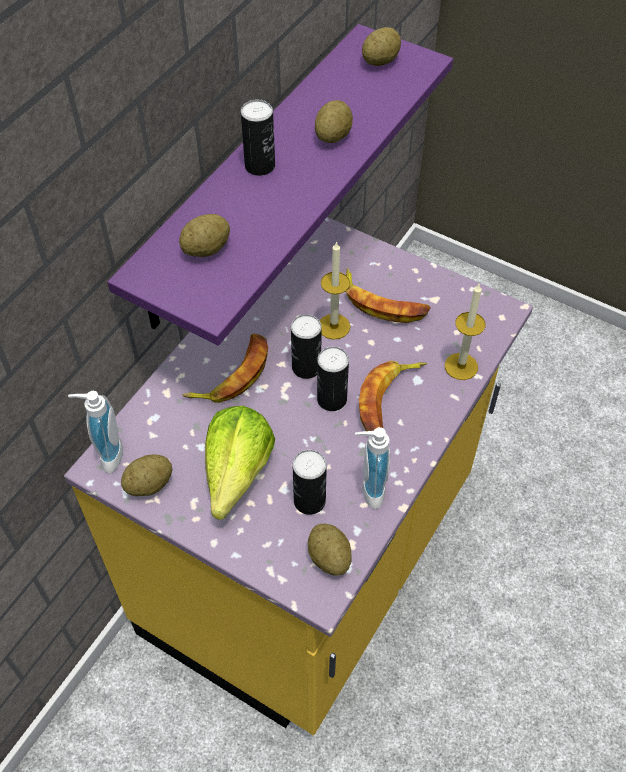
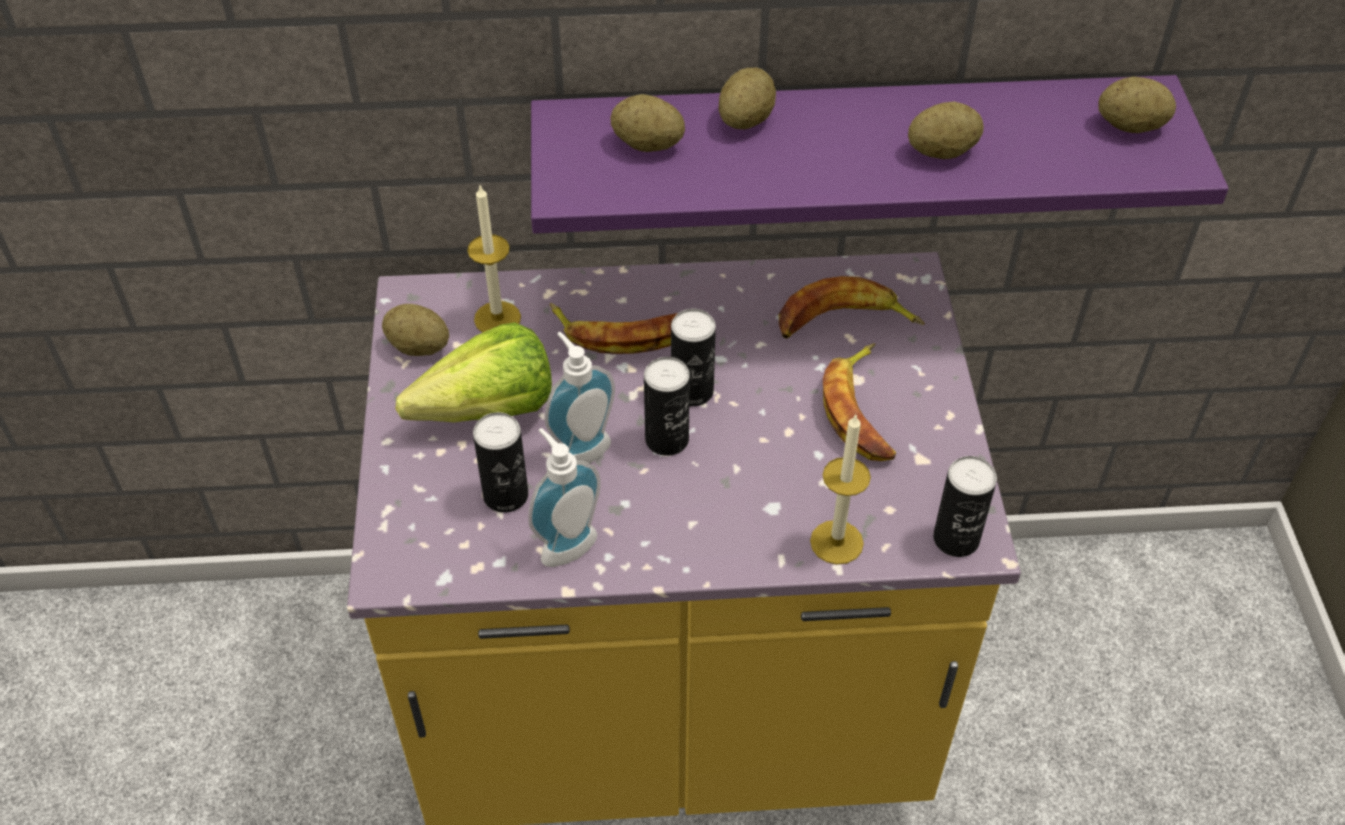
camera: 55 degrees right, 5 degrees down
soap dispenser [68,391,123,473] -> soap dispenser moved to [545,332,615,463]
can [241,99,275,176] -> can moved to [933,456,997,557]
potato [308,524,352,575] -> potato moved to [718,68,776,129]
candle [320,241,350,340] -> candle moved to [467,185,521,333]
banana [359,361,427,431] -> banana moved to [779,276,925,339]

